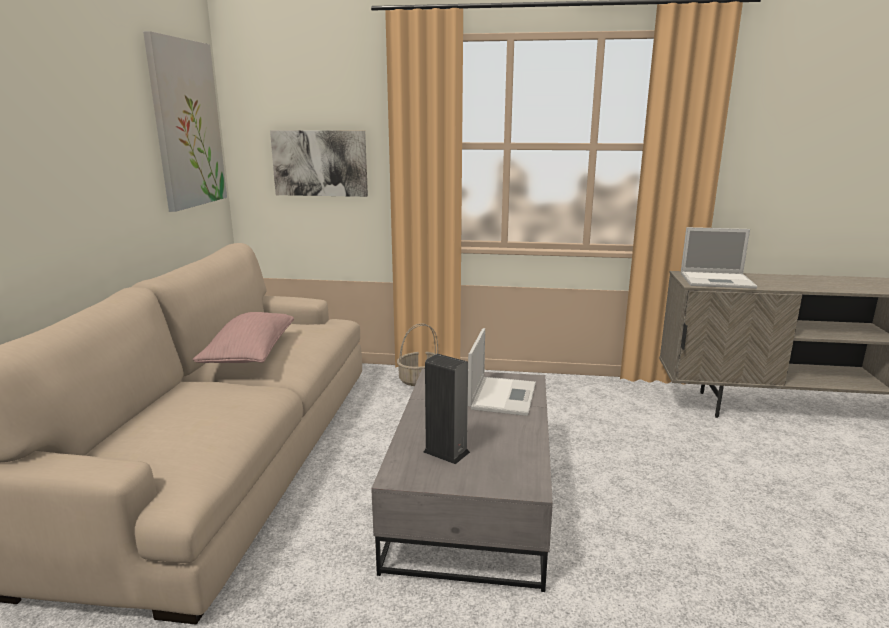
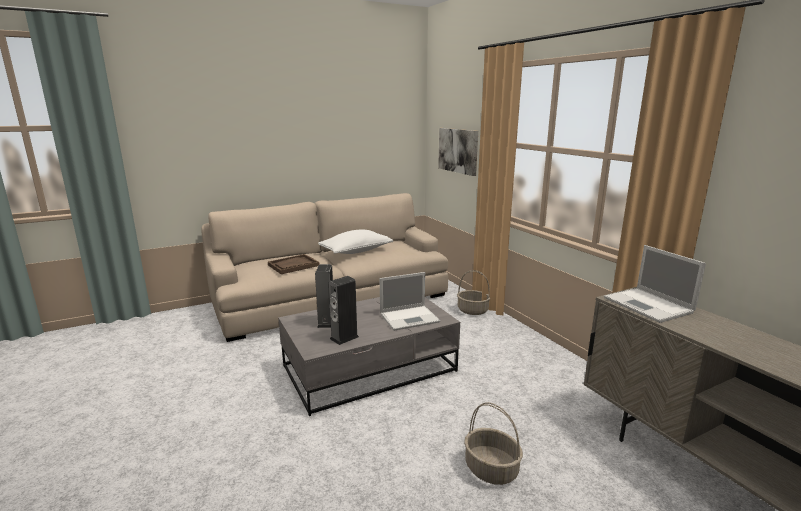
camera: 55 degrees right, 0 degrees up
picture [143,31,227,212] -> none
pink pillow [193,312,294,363] -> white pillow [318,230,393,254]
none -> brown tray [268,254,319,274]
none -> speaker [329,276,359,345]
none -> basket [464,402,523,485]

